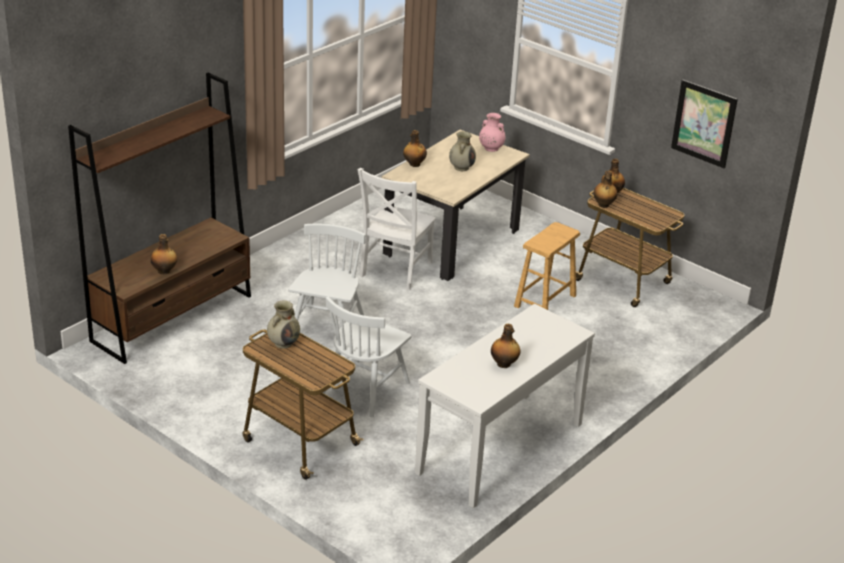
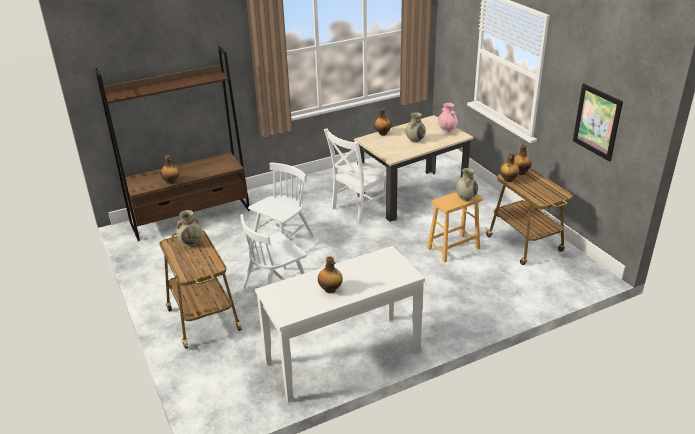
camera: 25 degrees right, 0 degrees up
none -> beige vase [456,168,478,201]

